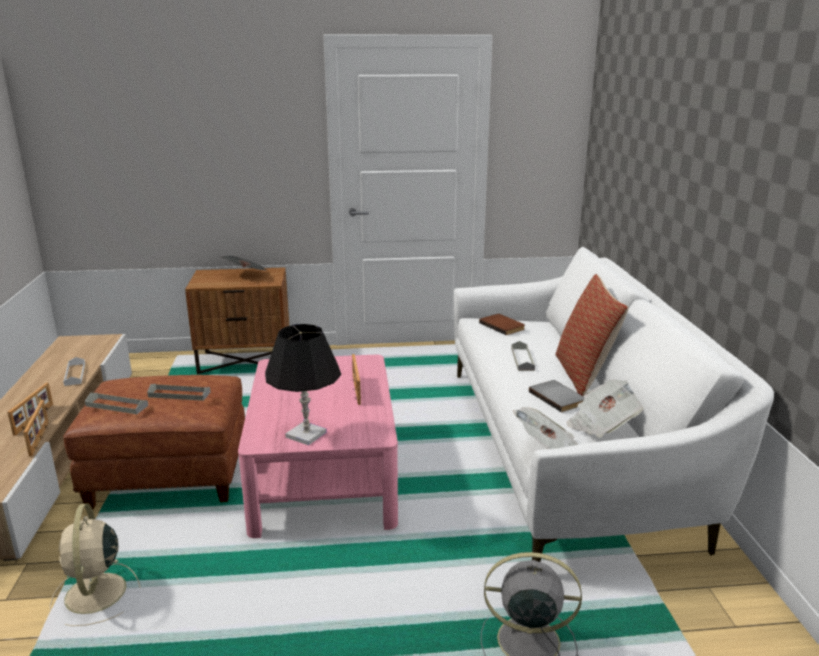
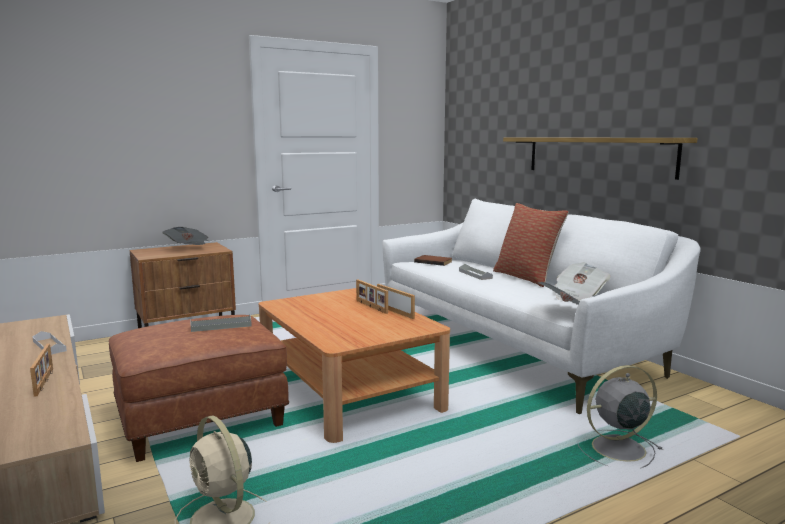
camera: 25 degrees left, 10 degrees down
picture frame [23,400,49,456] -> picture frame moved to [377,284,415,319]
grey tray [85,393,148,414] -> none
pink coffee table [238,355,398,538] -> brown coffee table [259,288,450,443]
black table lamp [265,324,341,445] -> none
grey book [529,380,585,412] -> none
none -> shelf [503,138,698,180]

